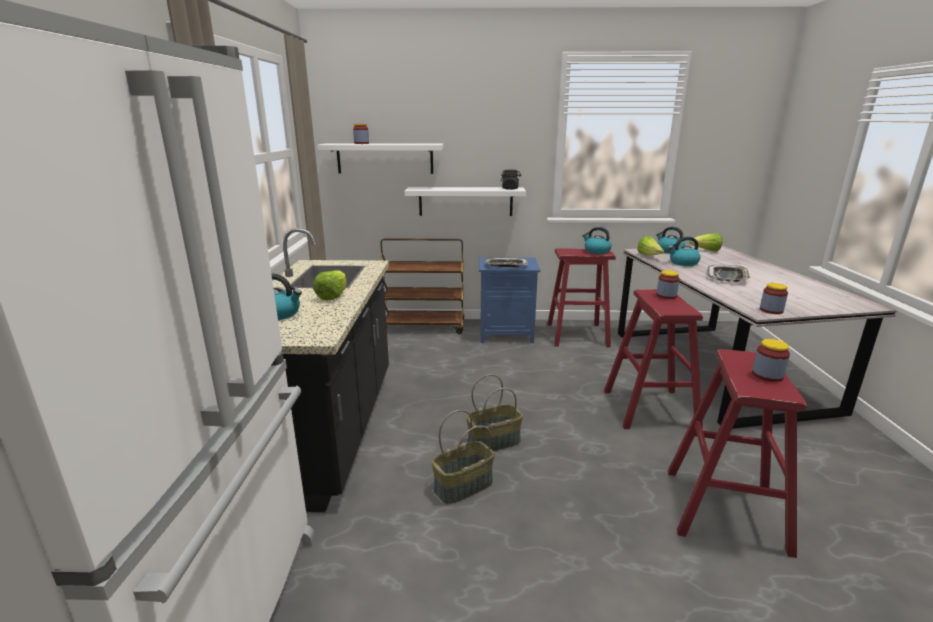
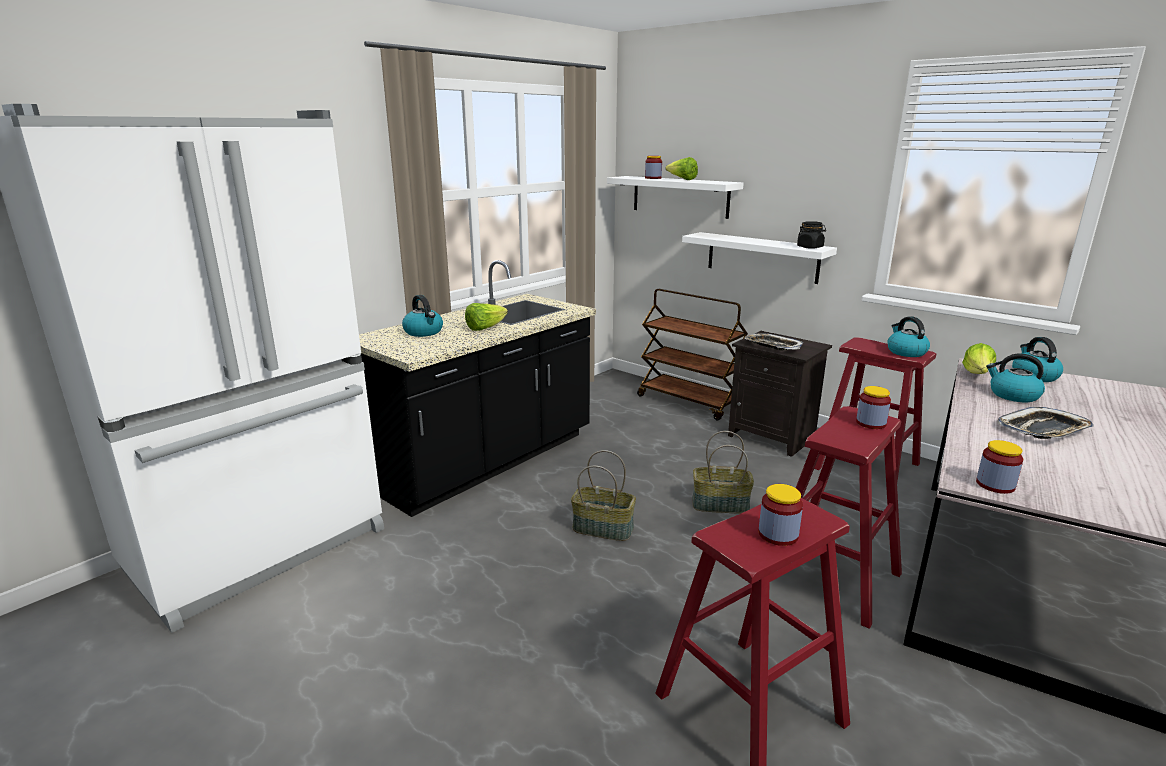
camera: 40 degrees right, 0 degrees up
basket [431,410,495,504] -> basket moved to [692,431,754,514]
blue nightstand [479,257,540,343] -> black nightstand [728,331,832,457]
lettuce [689,233,722,251] -> lettuce moved to [666,157,698,180]

